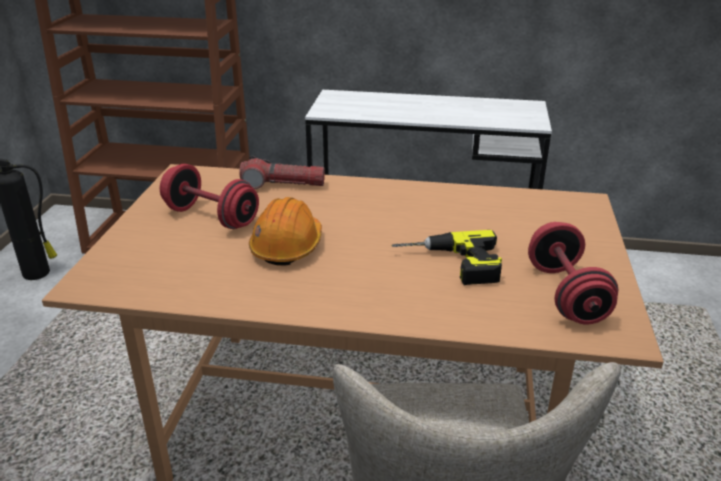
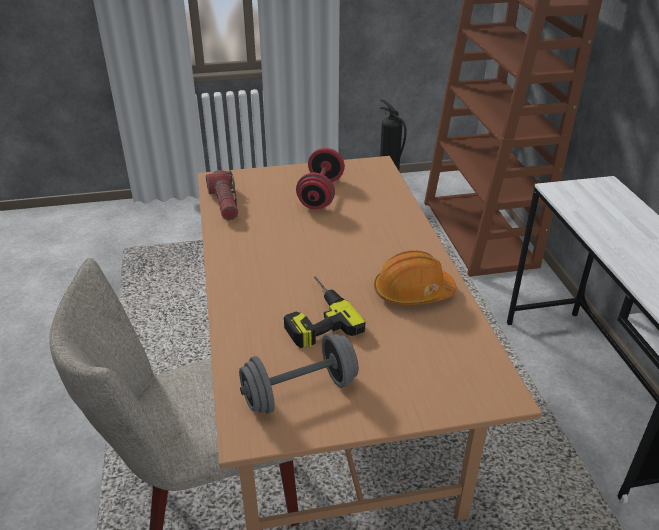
camera: 70 degrees right, 5 degrees up
flashlight [240,156,325,189] -> flashlight moved to [206,170,239,220]
orange hard hat [249,197,322,266] -> orange hard hat moved to [374,250,456,305]
red dumbbell [528,222,618,324] -> grey dumbbell [239,333,359,414]

